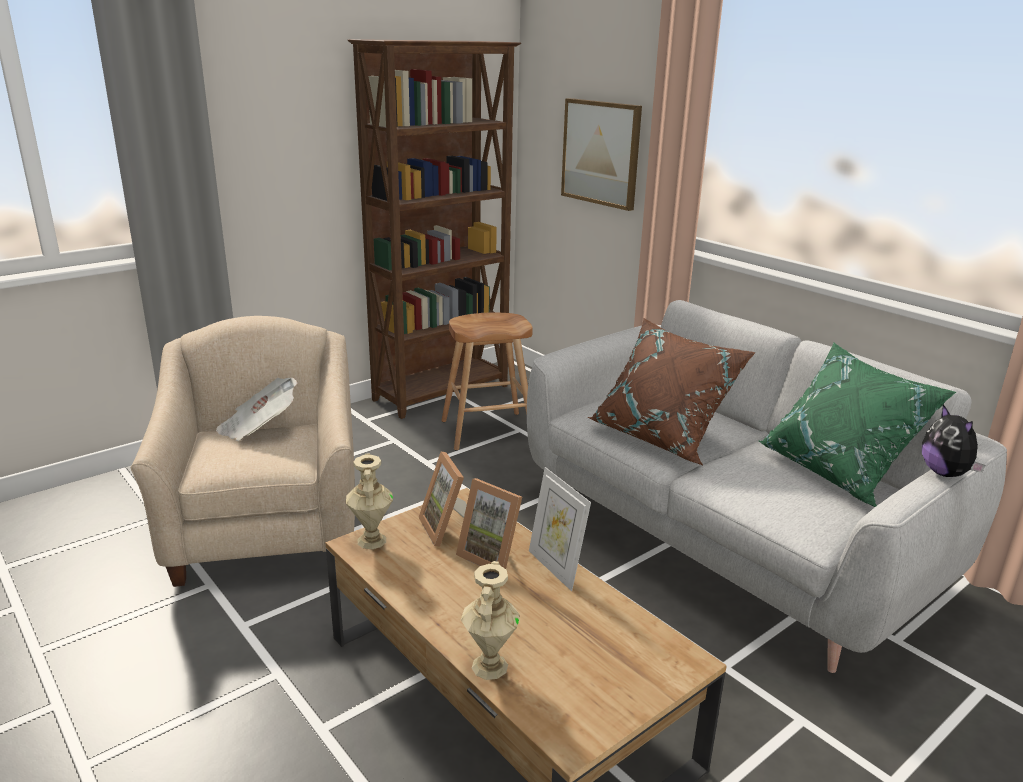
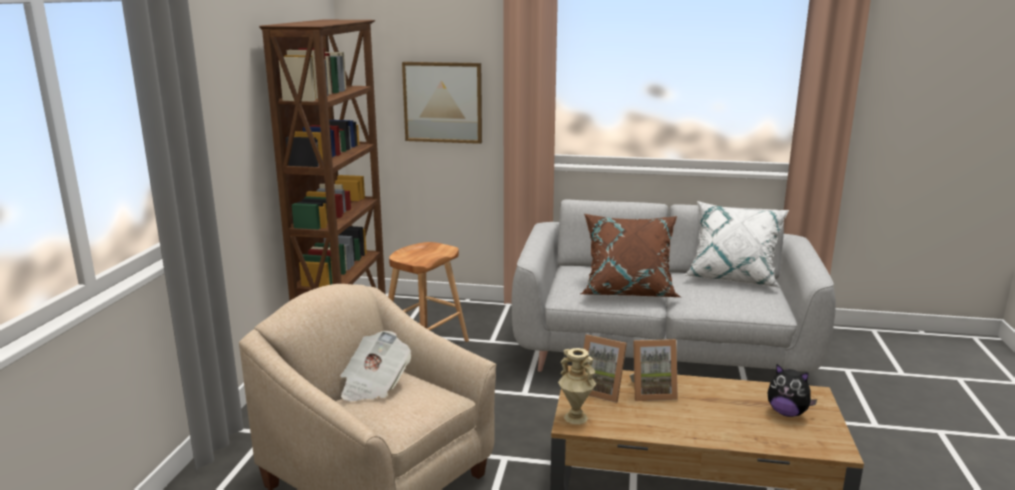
camera: 40 degrees left, 5 degrees down
beige vase [461,561,520,680] -> none
picture frame [529,467,591,591] -> none
green pillow [759,343,956,507] -> white pillow [683,201,789,288]
plush toy [922,404,986,477] -> plush toy moved to [767,364,817,417]

